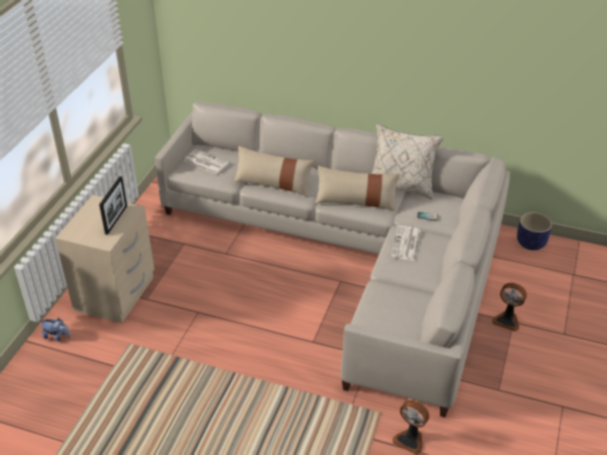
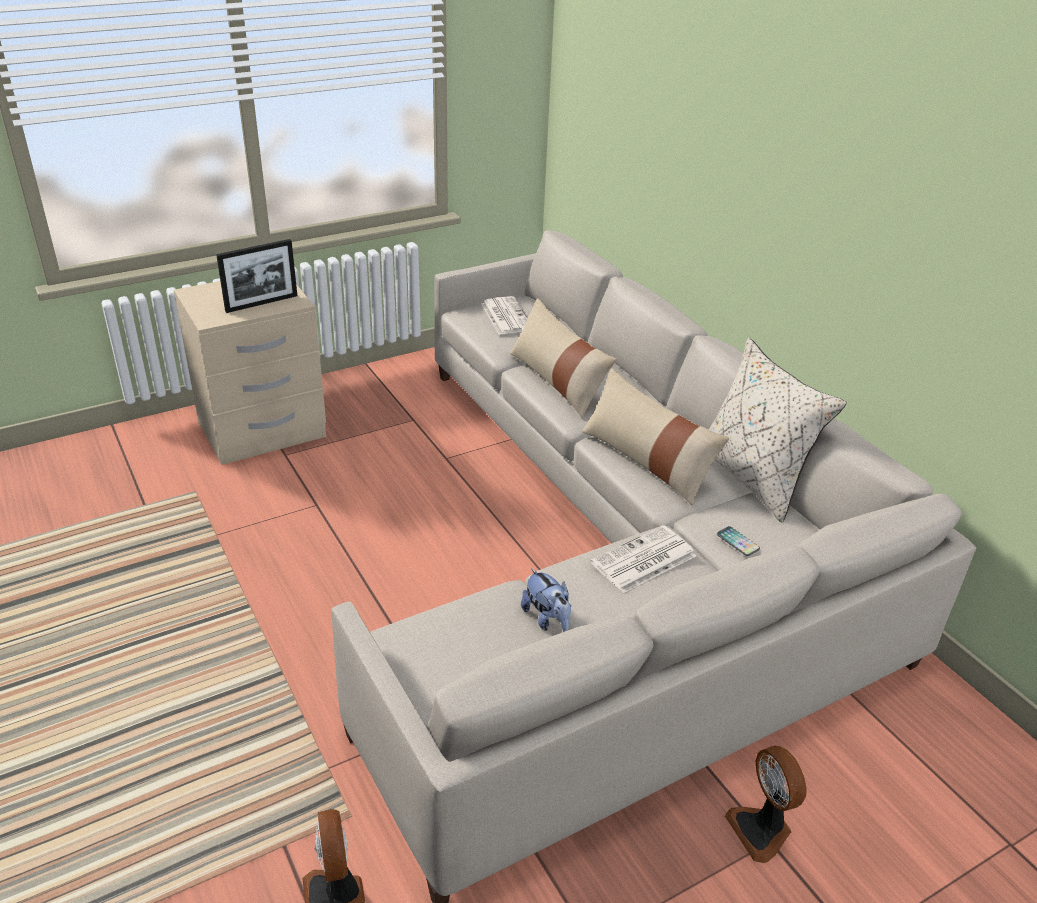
camera: 40 degrees right, 5 degrees down
plush toy [40,318,70,341] -> plush toy moved to [521,568,571,632]
planter [517,212,552,250] -> none

